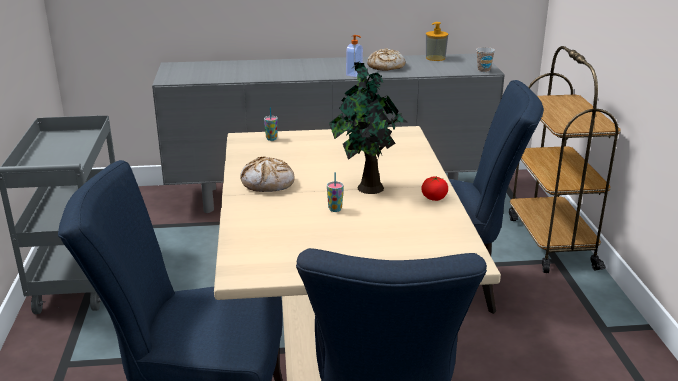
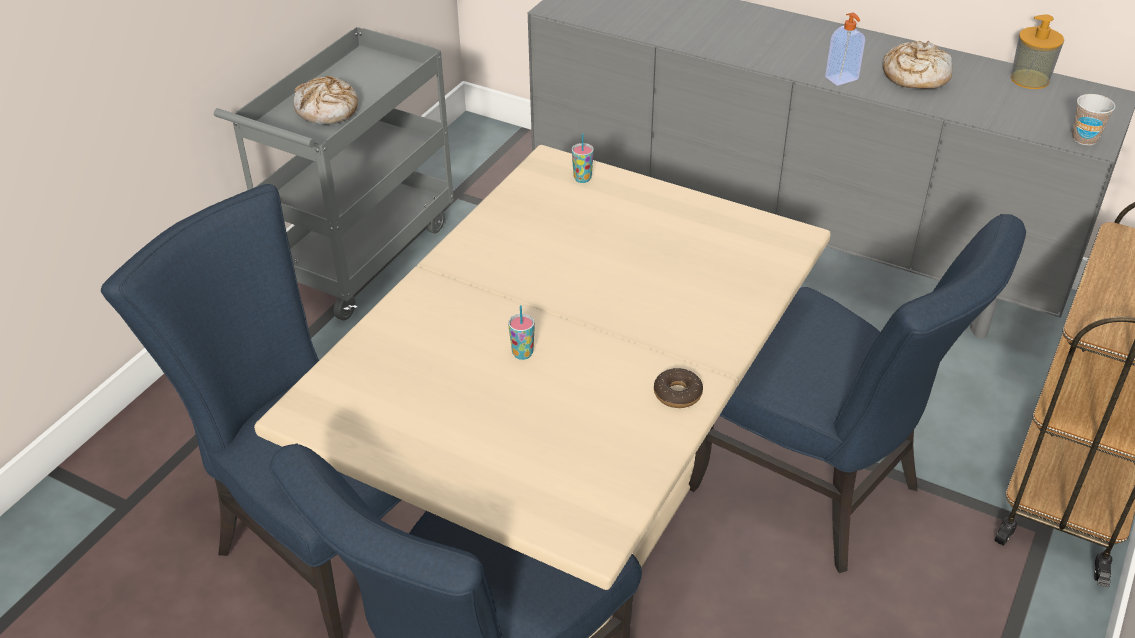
camera: 35 degrees right, 15 degrees up
bread [240,156,295,192] -> bread moved to [293,76,358,125]
potted plant [329,60,408,194] -> none
tomato [422,176,448,201] -> donut [654,368,703,408]

